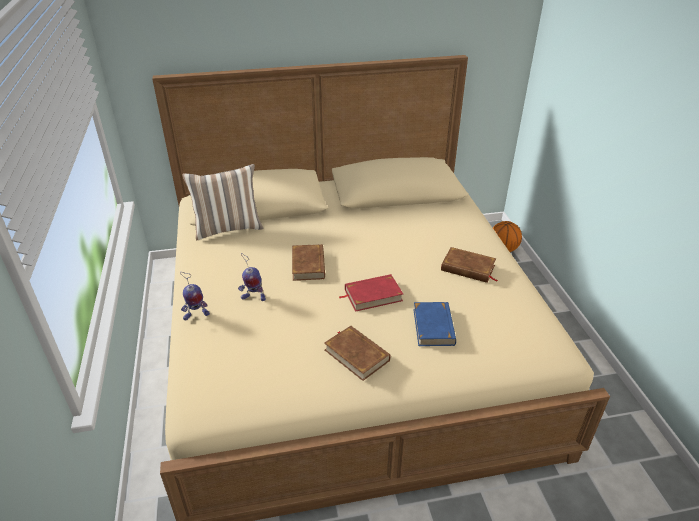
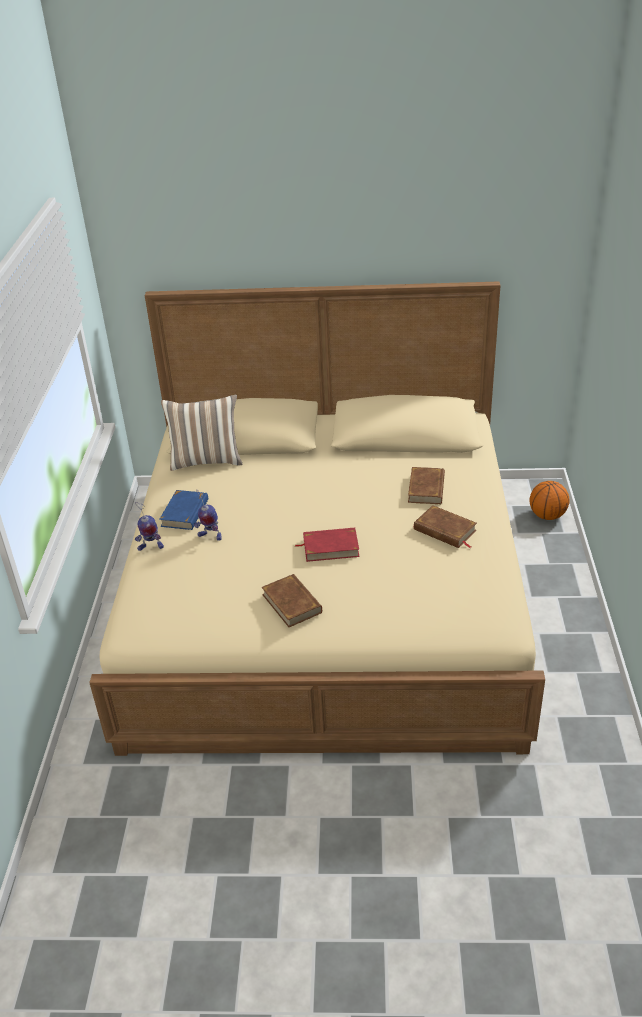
camera: 15 degrees right, 0 degrees up
brown book [292,244,325,281] -> brown book moved to [408,467,445,504]
blue book [413,302,456,346] -> blue book moved to [159,490,208,530]

